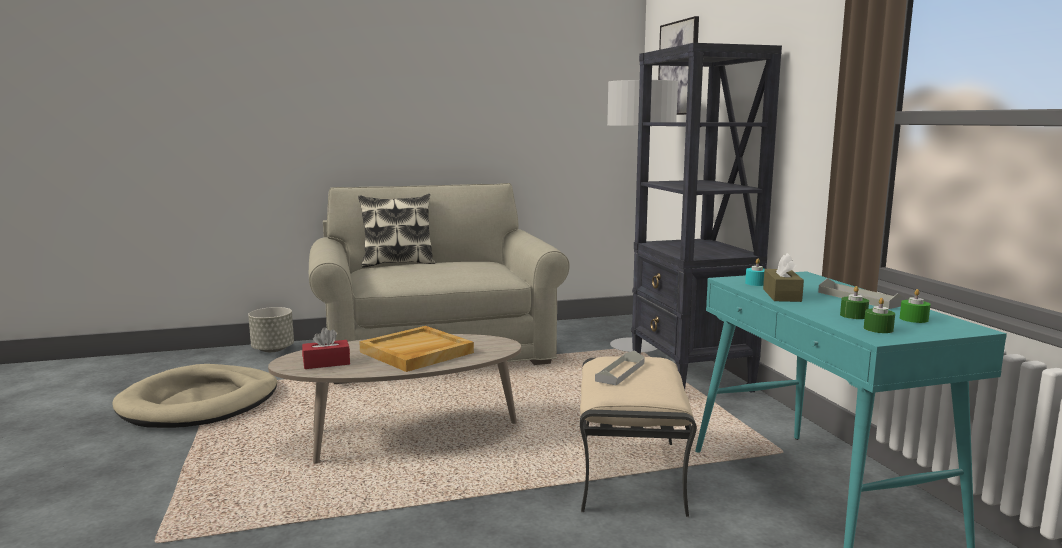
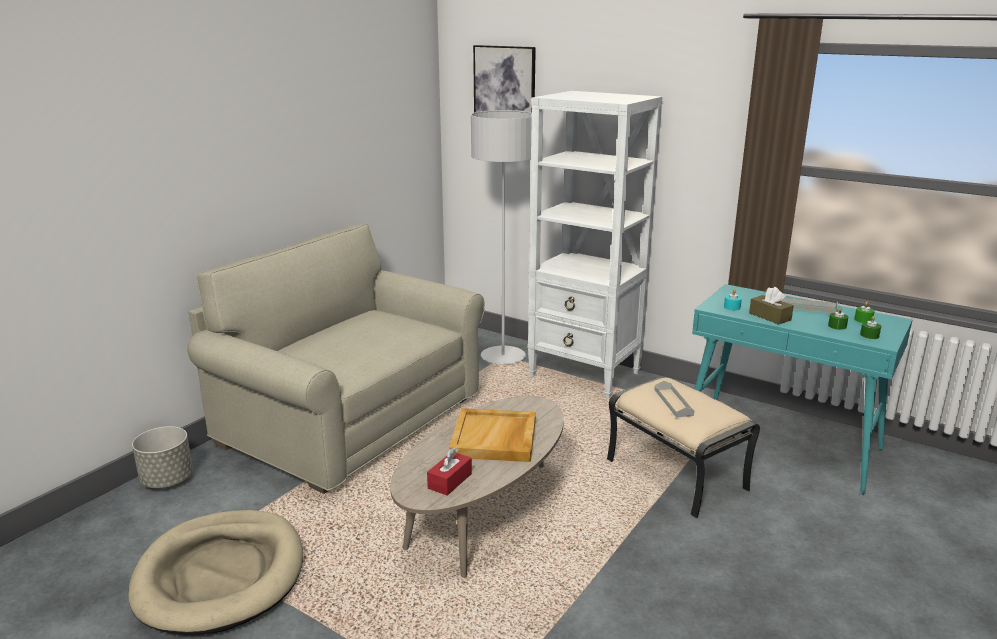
camera: 40 degrees left, 10 degrees up
pillow [358,194,435,267] -> none
black bookcase [631,43,782,393] -> white bookcase [527,91,662,398]

